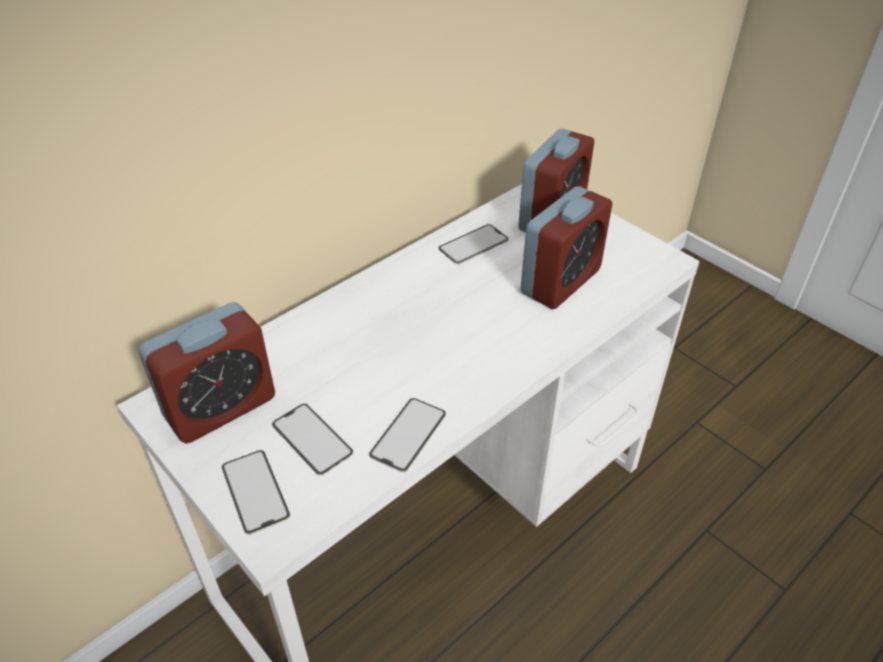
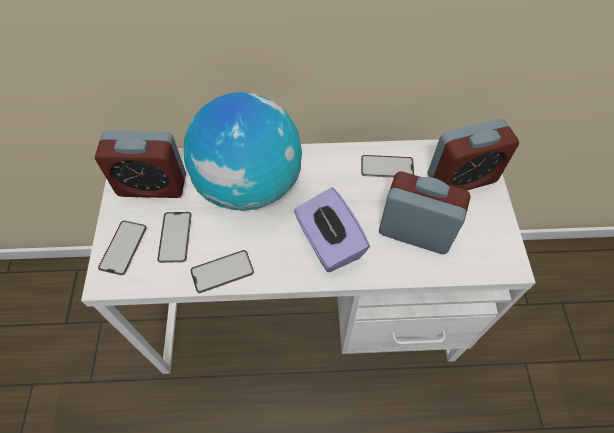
camera: 40 degrees right, 15 degrees up
alarm clock [521,186,612,309] -> alarm clock turned 150 degrees counterclockwise [379,171,471,254]
none -> globe [184,92,302,211]
none -> purple tissue box [294,188,370,272]

